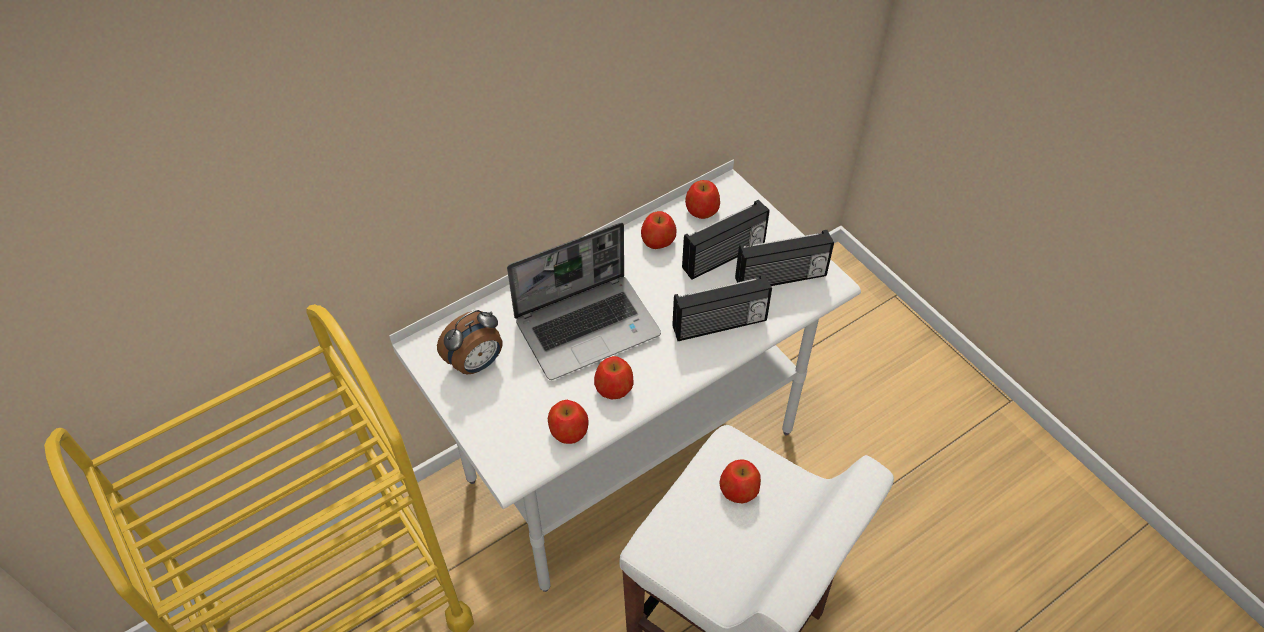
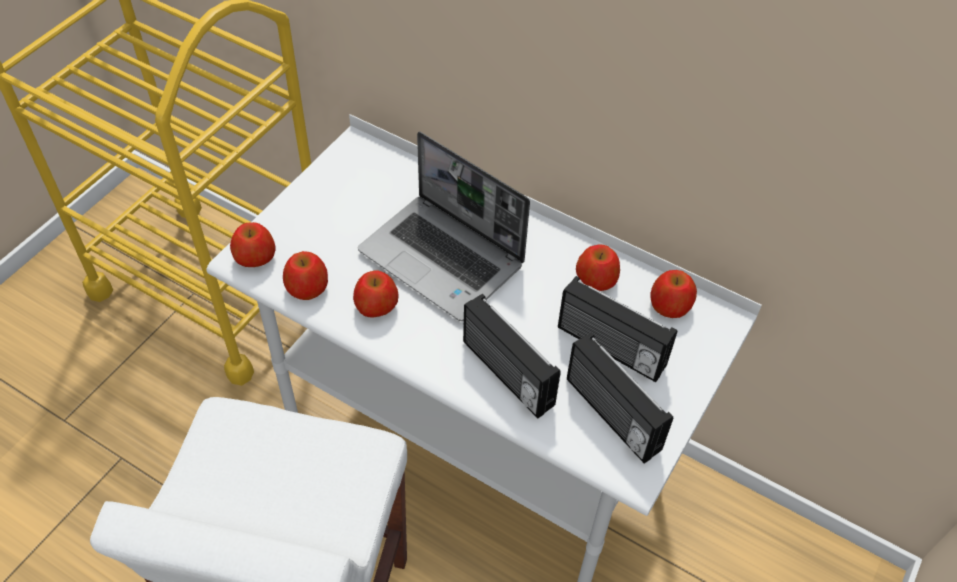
camera: 65 degrees right, 0 degrees up
alarm clock [437,310,503,374] -> none
apple [719,459,761,503] -> apple moved to [230,222,275,267]

